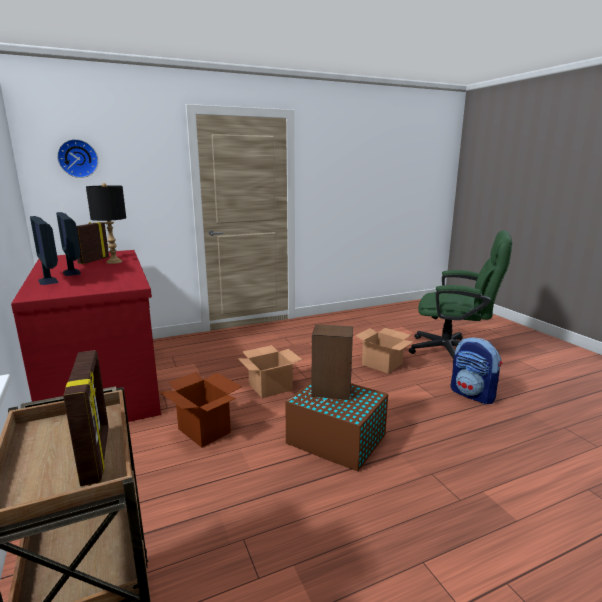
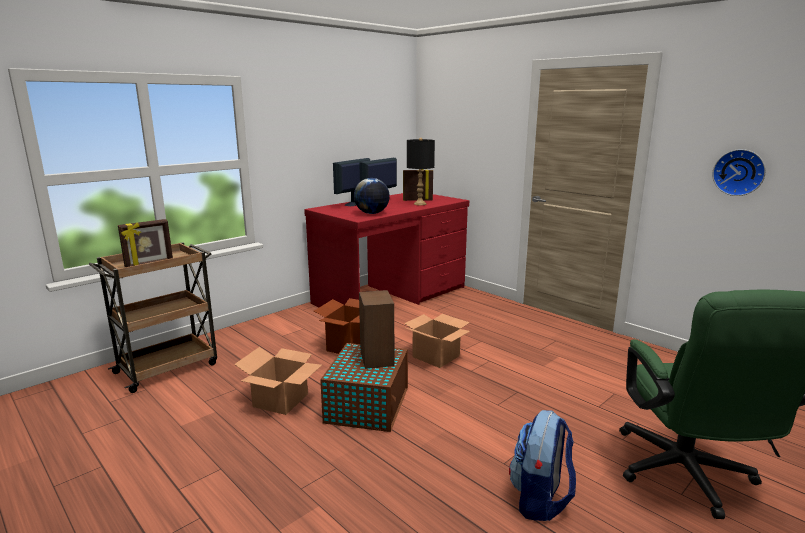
camera: 70 degrees right, 0 degrees up
wall clock [57,139,98,178] -> wall clock moved to [712,149,766,196]
cardboard box [355,328,413,373] -> cardboard box moved to [234,347,322,415]
none -> globe [354,178,390,214]

